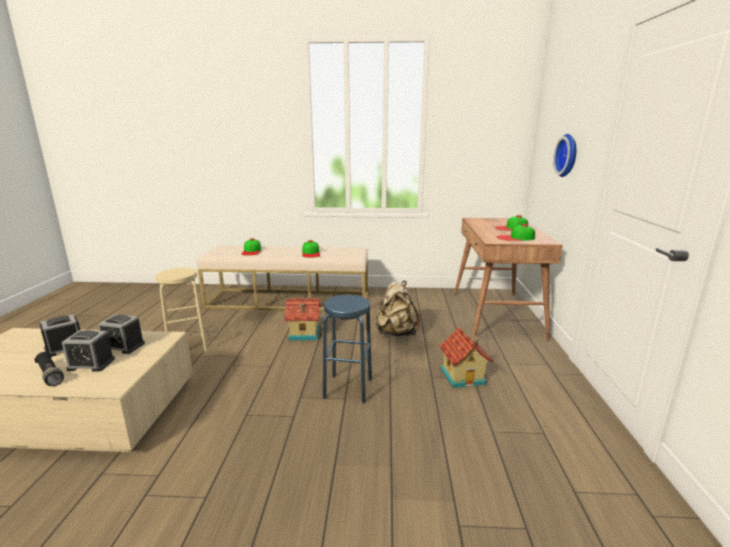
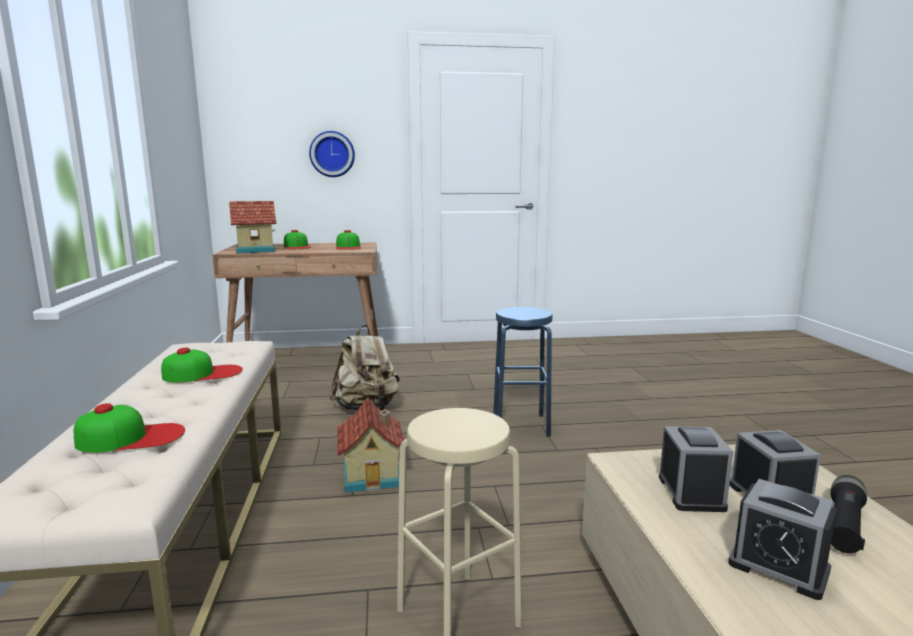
camera: 100 degrees left, 5 degrees down
toy house [439,327,493,388] -> toy house moved to [229,201,277,254]

